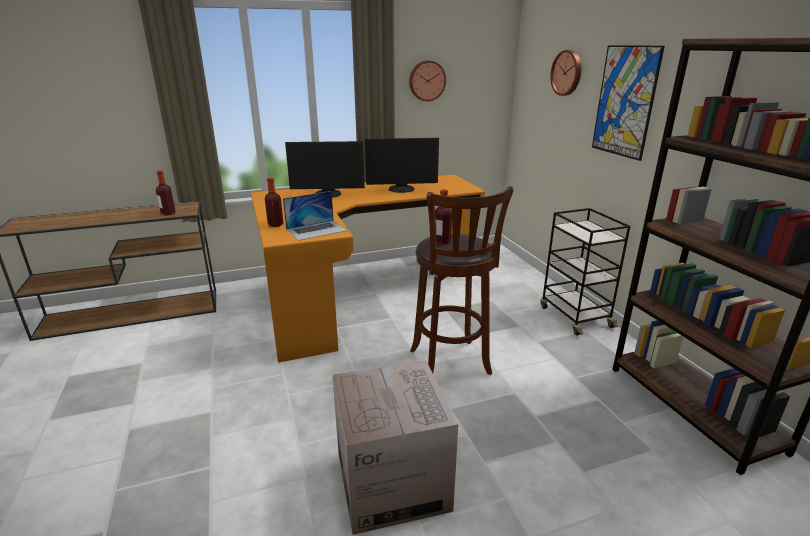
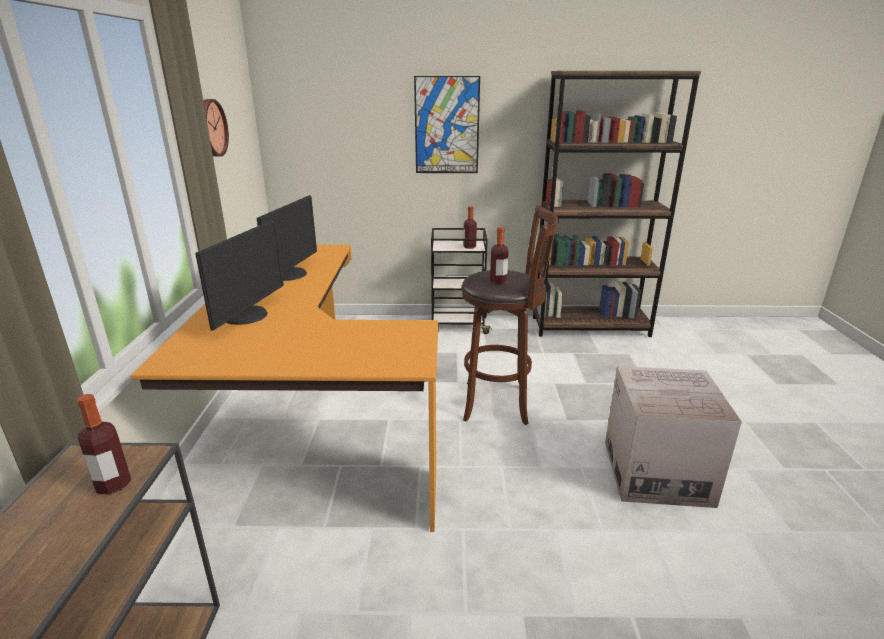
camera: 70 degrees left, 0 degrees up
bottle [265,177,283,227] -> bottle moved to [463,206,477,249]
laptop [283,191,347,241] -> none
wall clock [550,50,581,96] -> none

